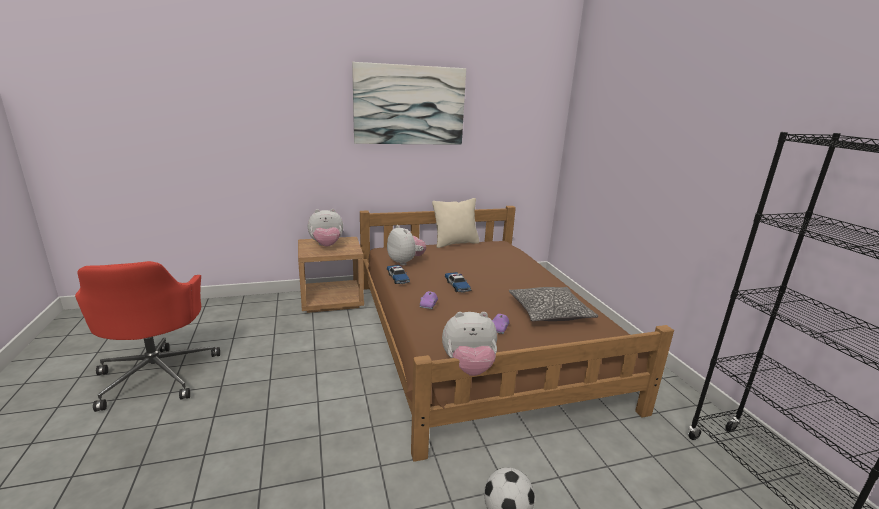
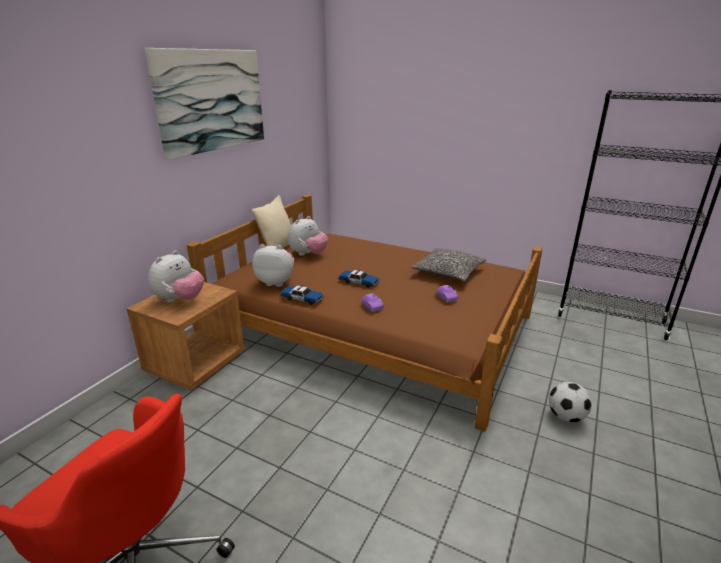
camera: 45 degrees left, 5 degrees up
plush toy [442,312,497,376] -> plush toy moved to [288,216,328,256]

